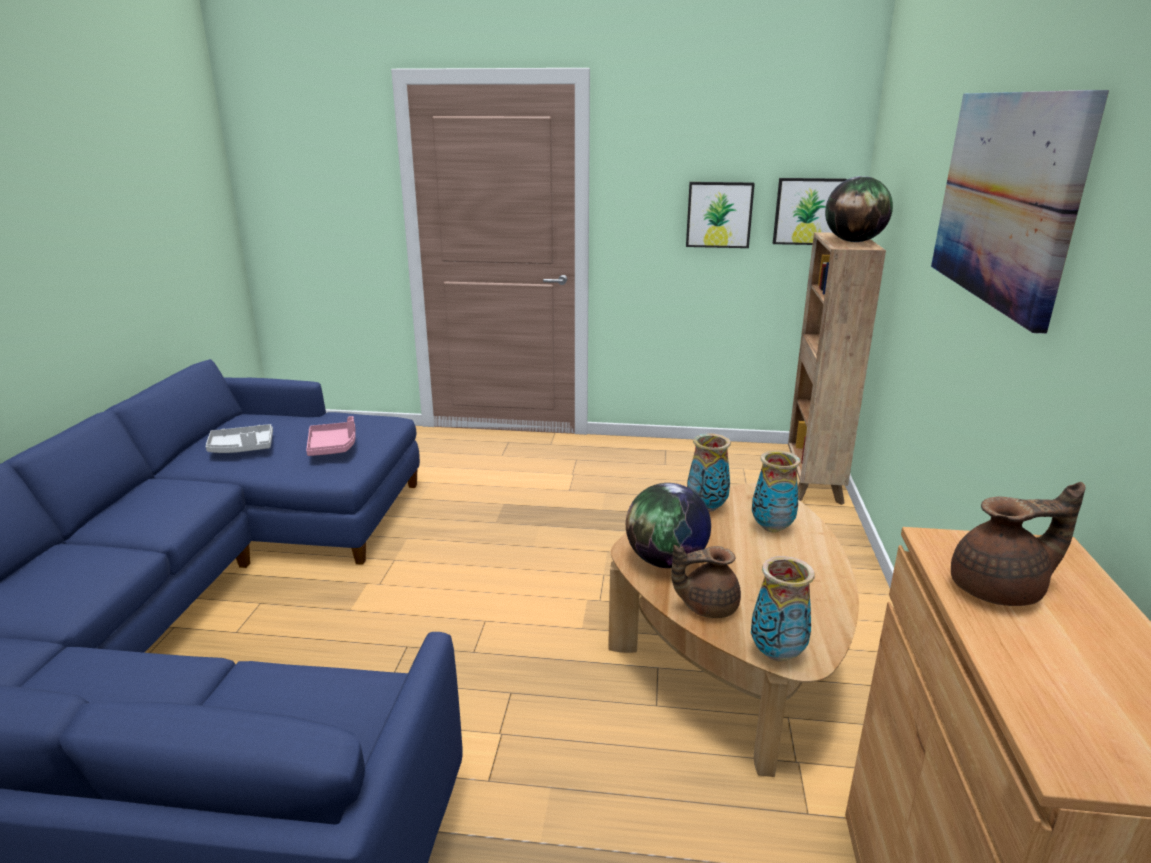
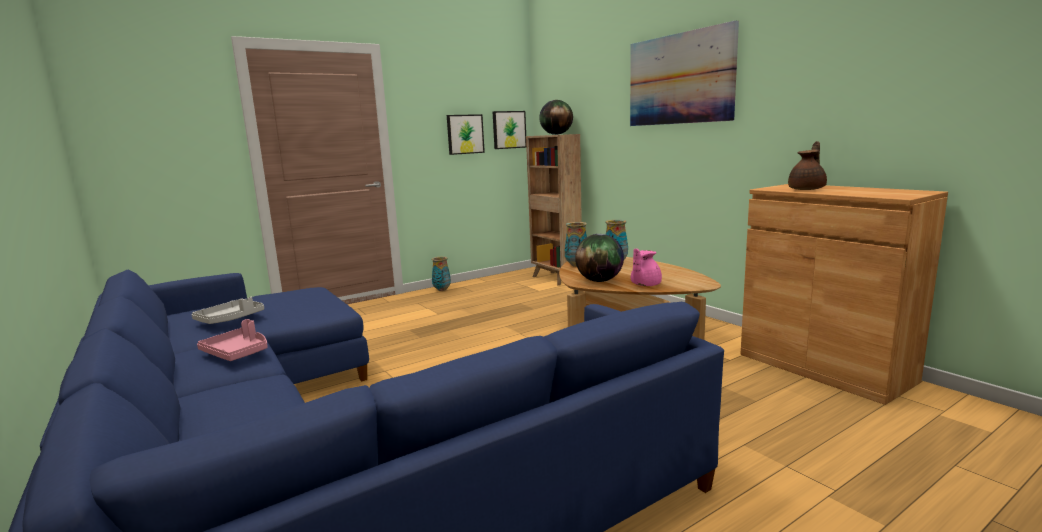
camera: 40 degrees left, 10 degrees down
pink tray [306,416,355,456] -> pink tray moved to [197,319,268,361]
brown teapot [671,545,741,618] -> pink teapot [631,249,662,286]
vase [751,556,815,662] -> vase moved to [432,257,451,291]

